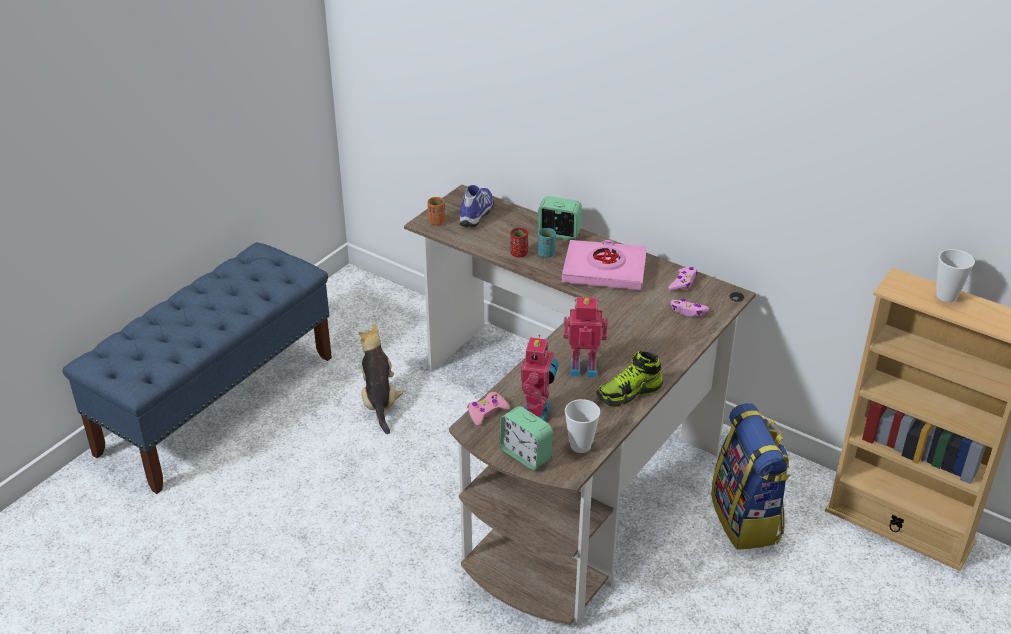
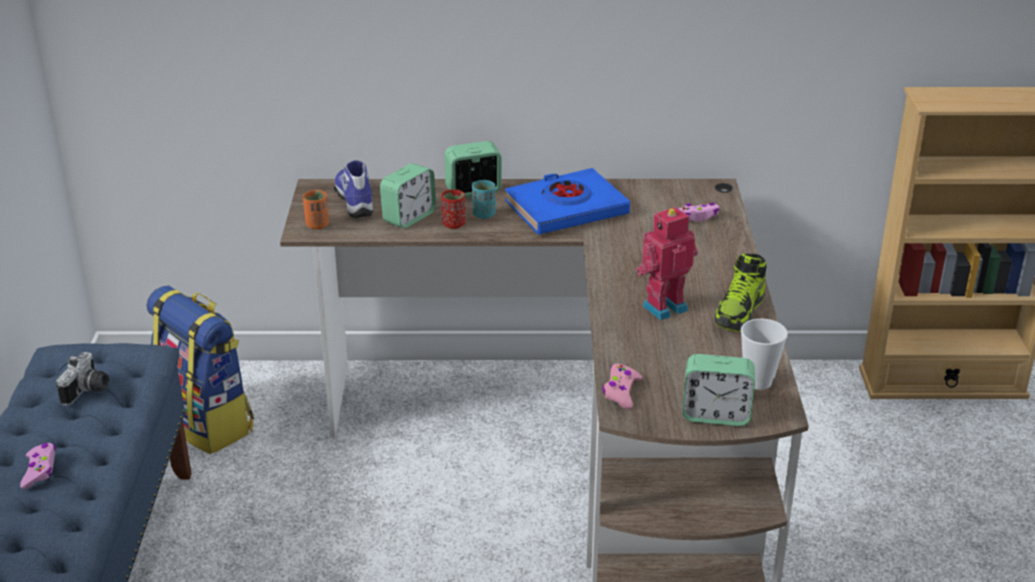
camera: 35 degrees left, 5 degrees down
plush toy [359,324,403,434] -> none
toy robot [521,335,558,421] -> none
pink book [562,240,647,290] -> blue book [505,168,630,235]
pink game controller [668,267,697,291] -> pink game controller moved to [20,443,56,489]
backpack [711,403,790,550] -> backpack moved to [147,285,254,454]
cup [936,249,975,302] -> none
none -> camera [56,352,109,406]
none -> alarm clock [380,163,436,228]

